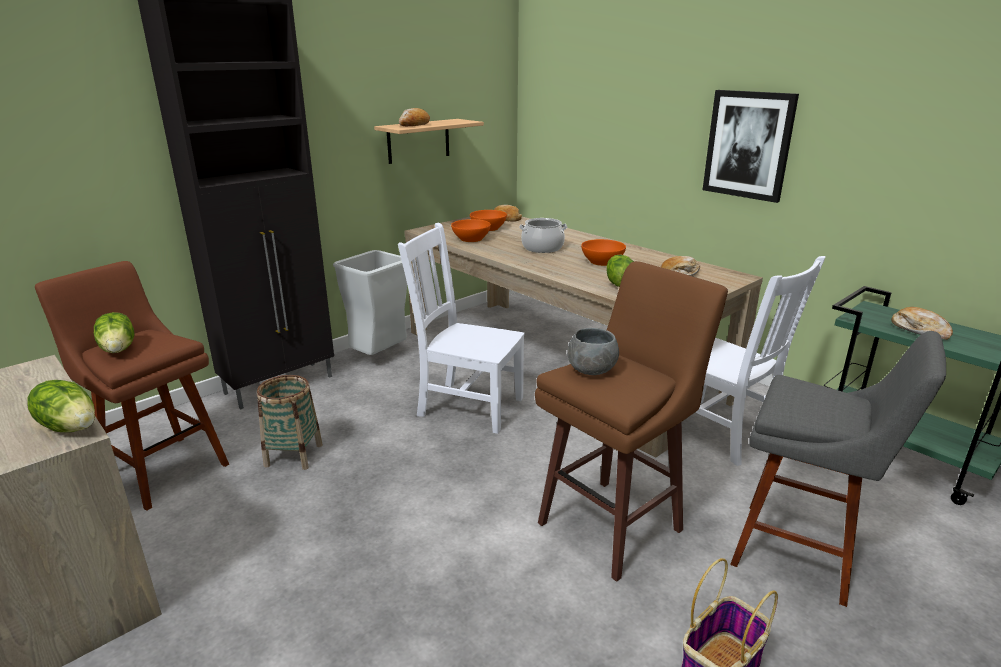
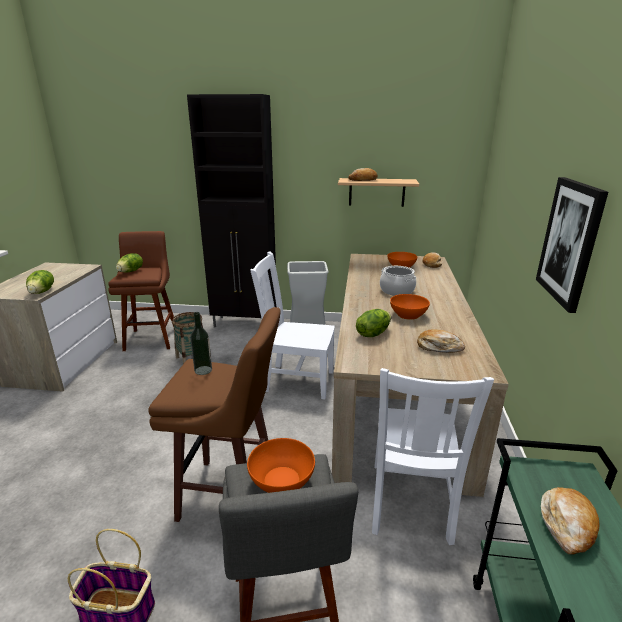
camera: 50 degrees right, 0 degrees up
white chair [398,223,525,434] -> white chair turned 60 degrees counterclockwise [250,251,335,399]
orange bowl [451,219,491,242] -> orange bowl moved to [247,438,315,493]
grey bowl [567,328,619,375] -> bottle [190,312,212,375]

